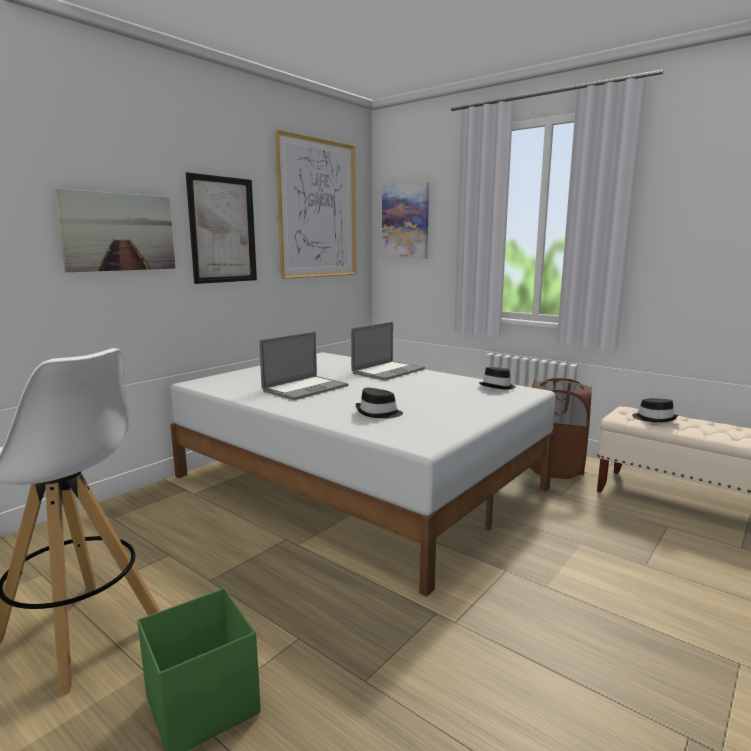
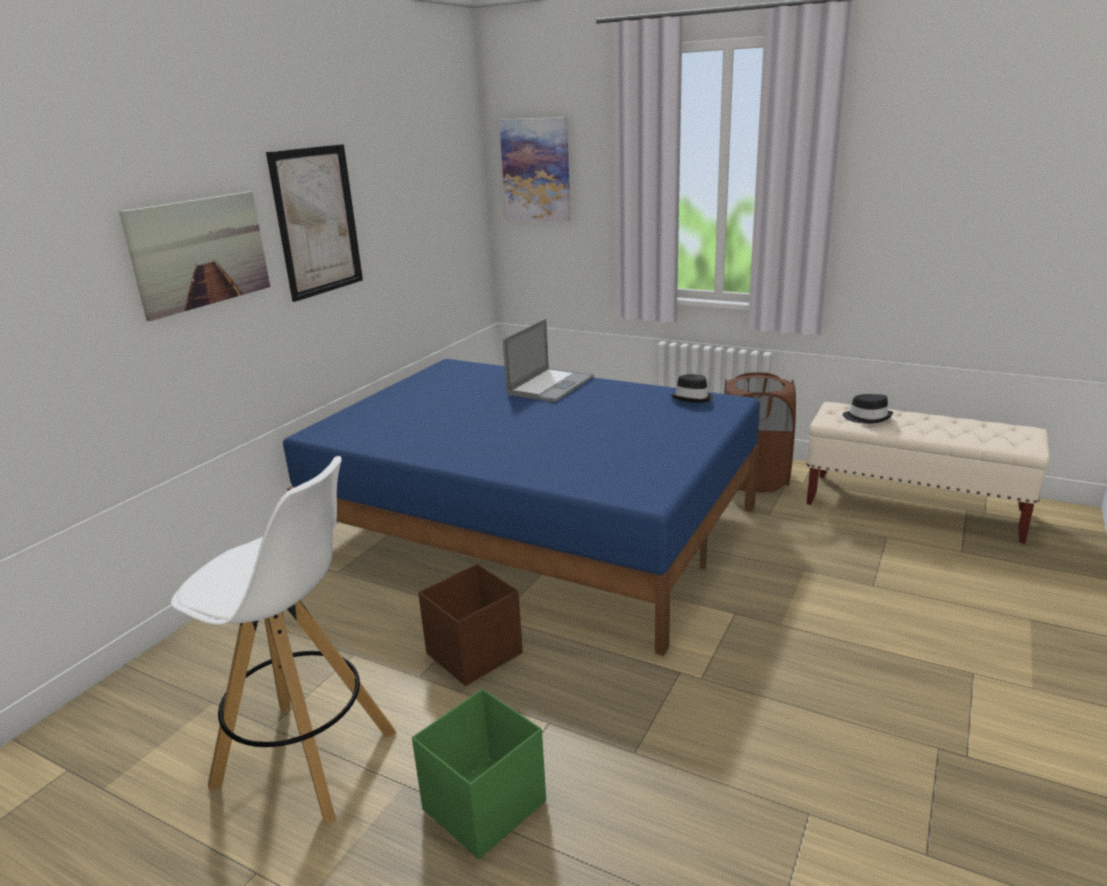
camera: 10 degrees left, 10 degrees up
white bed [170,352,556,597] -> blue bed [283,359,760,656]
laptop [259,332,348,400] -> none
picture [275,129,356,279] -> none
black hat [356,388,403,418] -> none
none -> brown storage box [418,564,523,686]

